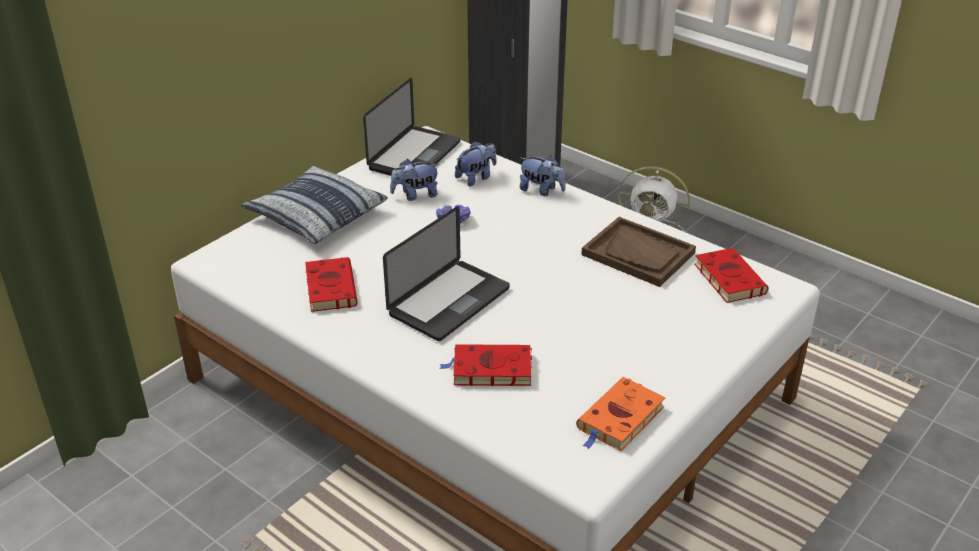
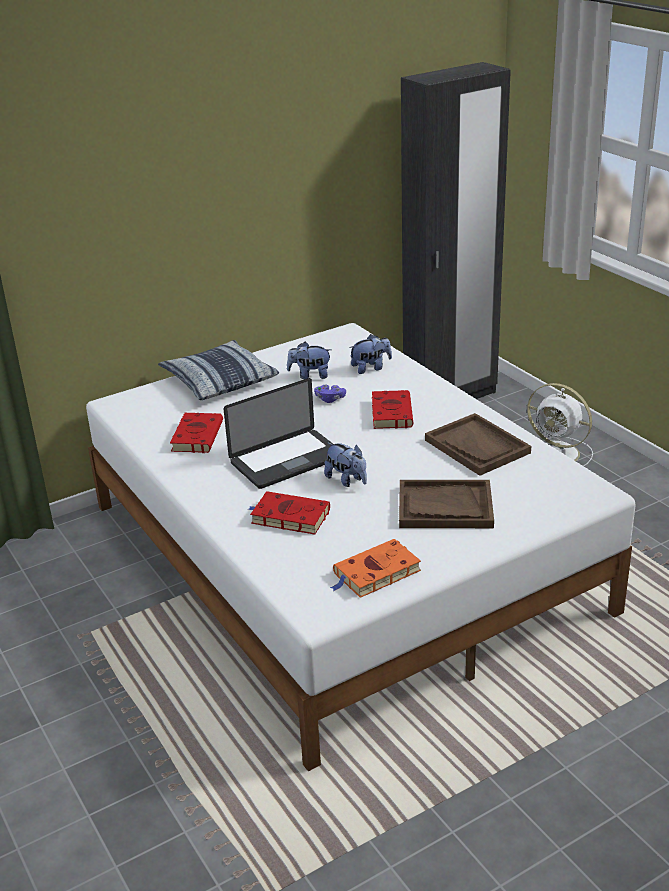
camera: 20 degrees right, 5 degrees down
laptop [363,78,460,176] -> none
plush toy [520,155,566,196] -> plush toy moved to [324,443,367,487]
red book [694,248,769,303] -> red book moved to [372,390,413,429]
none -> brown tray [399,480,494,528]

